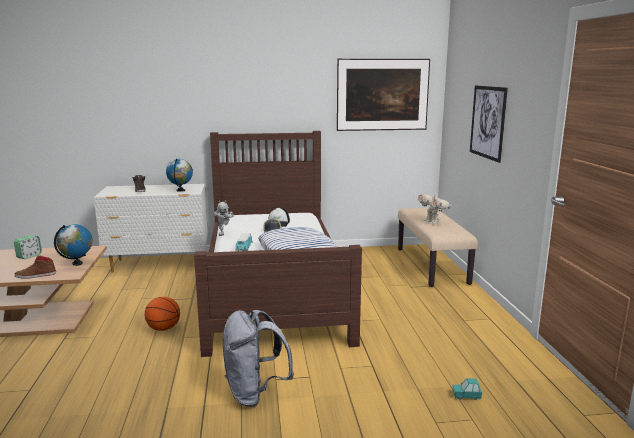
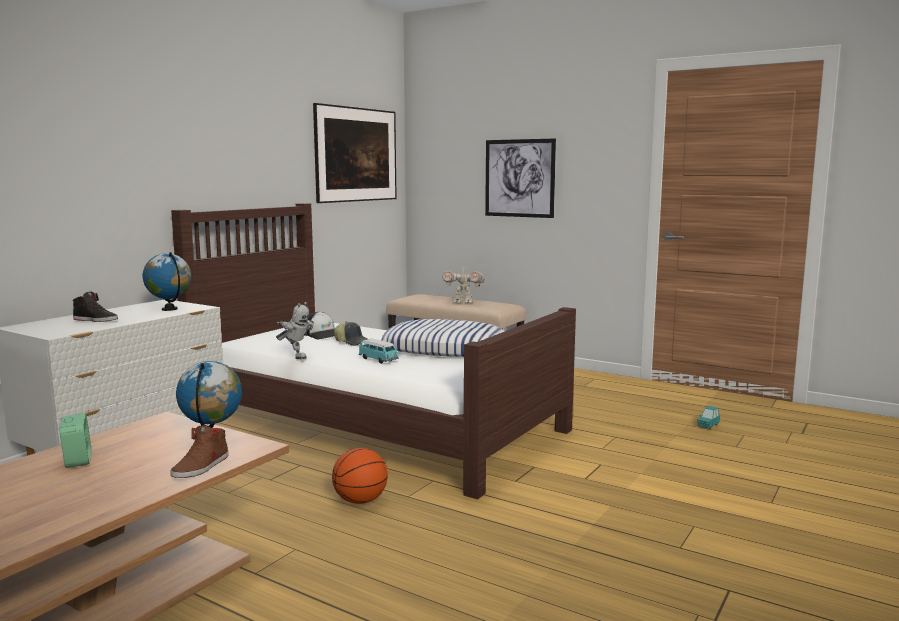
camera: 50 degrees left, 5 degrees down
grey backpack [223,310,294,407] -> none

